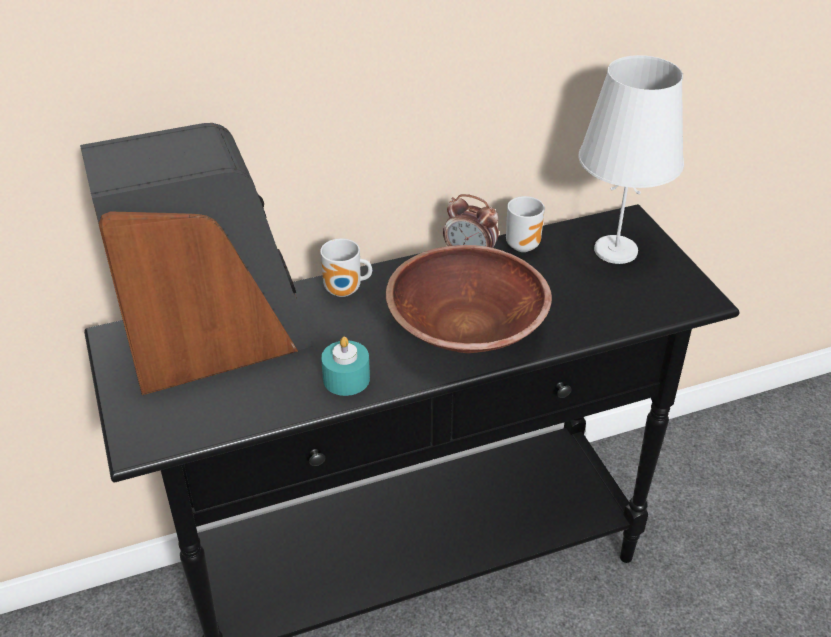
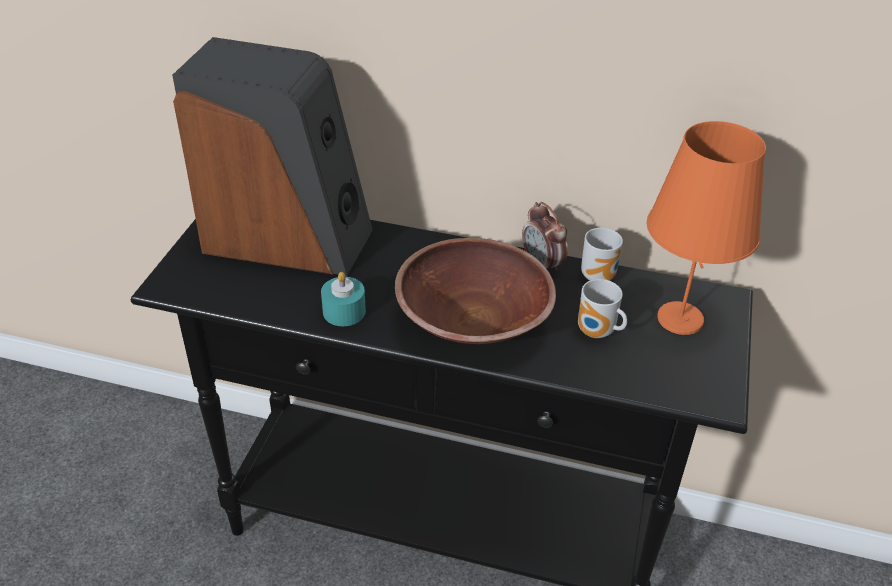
camera: 35 degrees right, 0 degrees up
mug [320,238,372,297] -> mug moved to [578,279,627,338]
white table lamp [578,55,684,264] -> orange table lamp [647,121,766,335]

